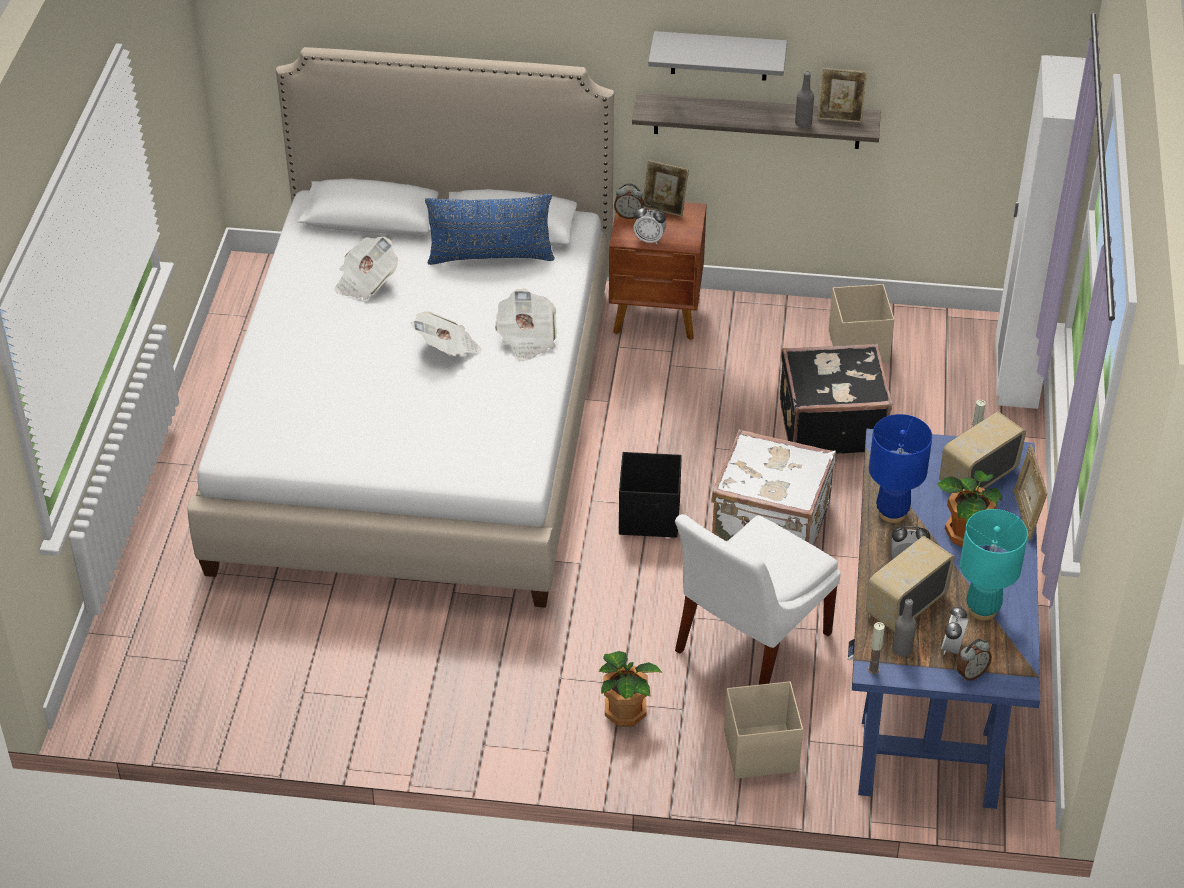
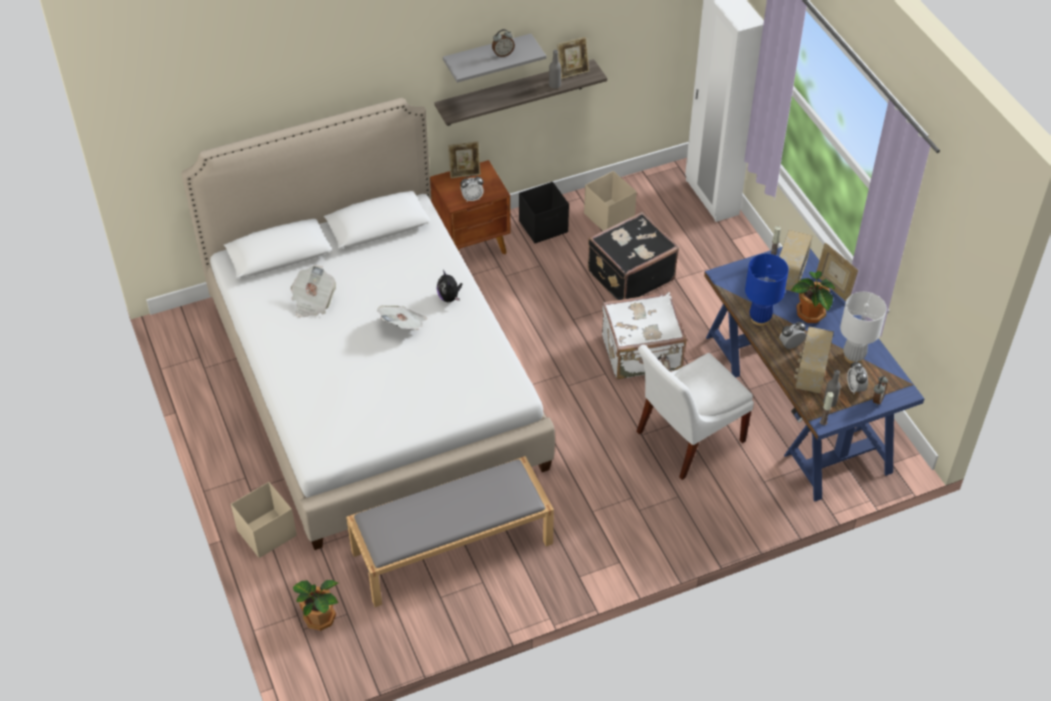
camera: 30 degrees left, 5 degrees up
blue pillow [425,194,555,265] -> none
newspaper [495,289,557,362] -> plush toy [437,270,462,302]
potted plant [599,651,663,726] -> potted plant moved to [293,580,338,631]
alarm clock [614,183,644,219] -> alarm clock moved to [492,29,515,57]
black storage box [619,452,682,538] -> black storage box moved to [519,182,569,243]
white chair [675,514,841,685] -> white chair turned 45 degrees clockwise [636,345,754,480]
beige storage box [724,681,803,779] -> beige storage box moved to [231,482,297,558]
turquoise table lamp [960,509,1028,620] -> white table lamp [840,292,887,364]
none -> grey bench [346,456,554,607]

